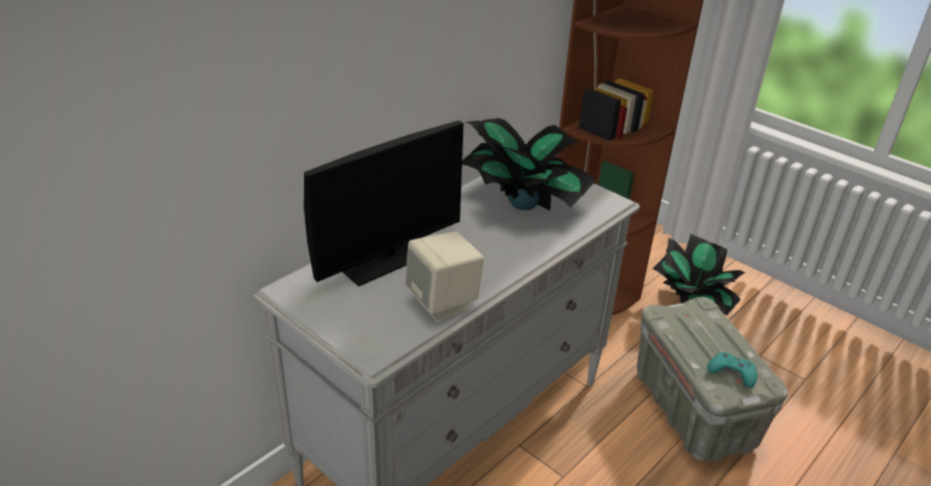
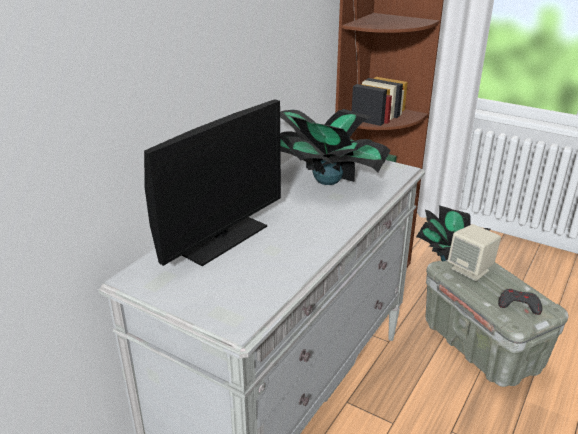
camera: 10 degrees left, 5 degrees down
beige speaker [405,231,484,322] -> beige speaker moved to [448,224,501,281]
turquoise game controller [707,352,757,388] -> grey game controller [498,289,542,315]

